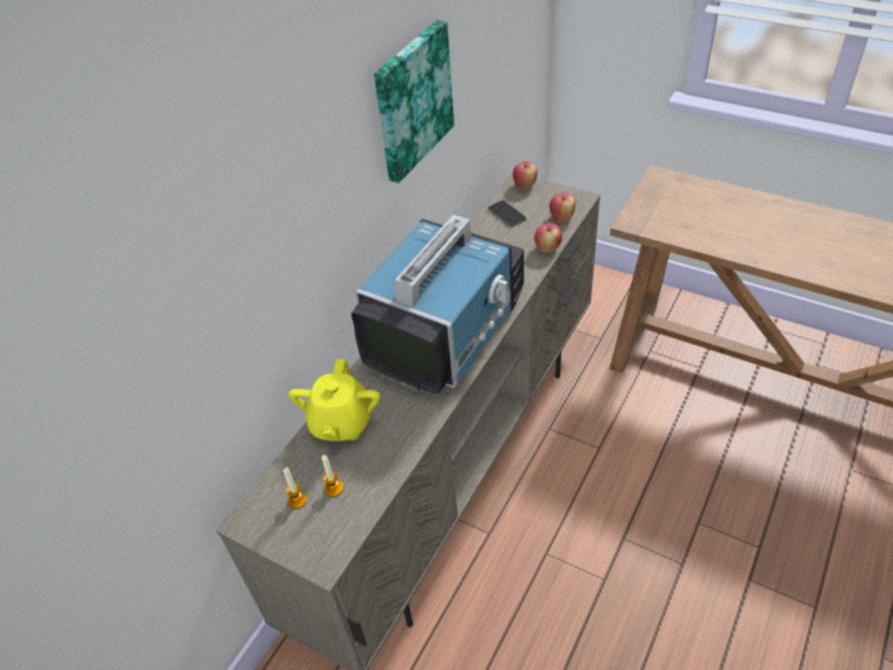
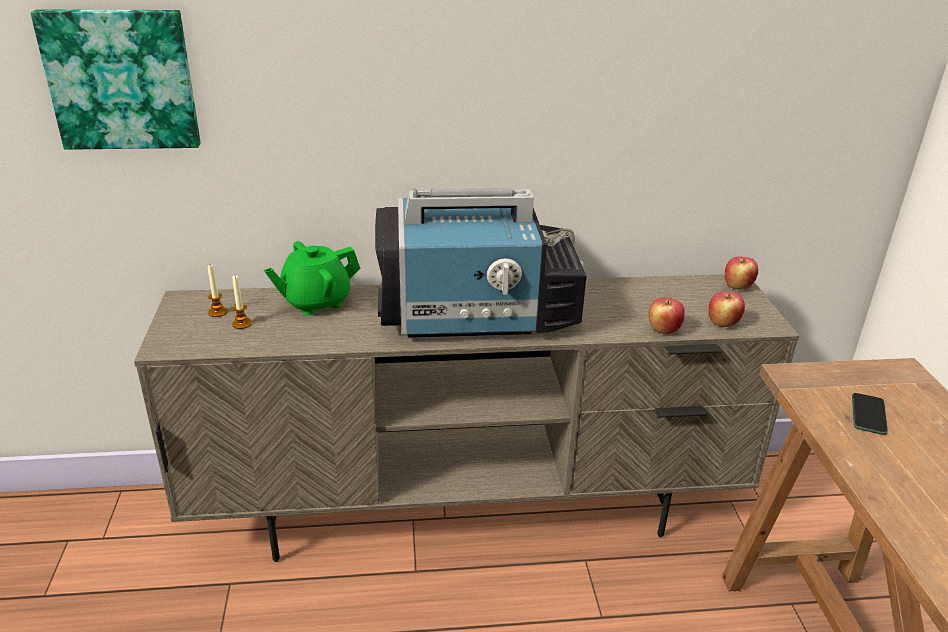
camera: 50 degrees right, 15 degrees down
yellow teapot [289,359,380,441] -> green teapot [264,241,361,316]
picture [374,20,454,183] -> picture moved to [30,9,201,150]
phone [488,200,527,227] -> phone moved to [852,393,888,435]

